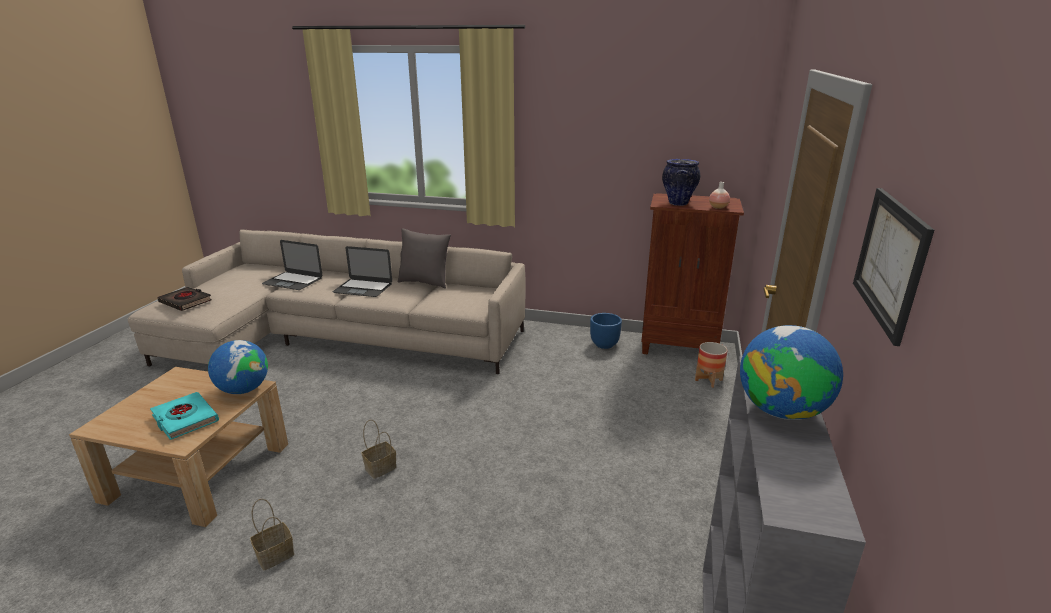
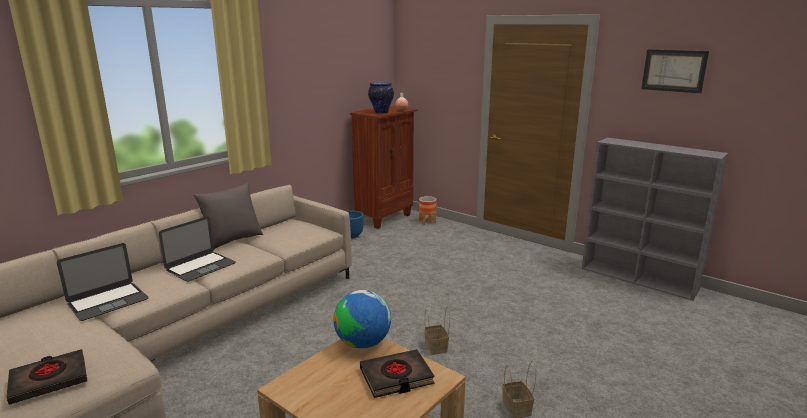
camera: 65 degrees left, 5 degrees down
turquoise book [150,392,219,440] -> black book [360,349,435,398]
globe [740,325,843,420] -> none

